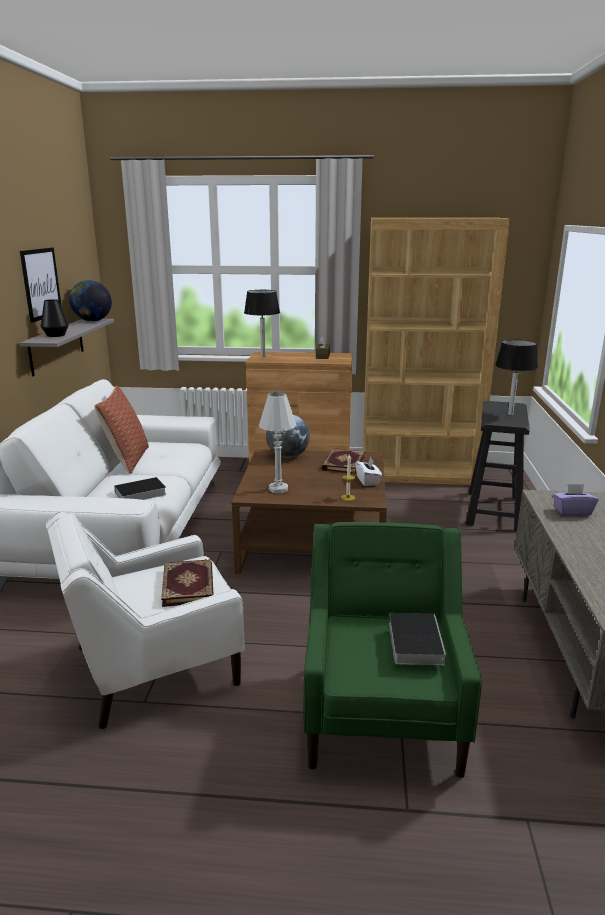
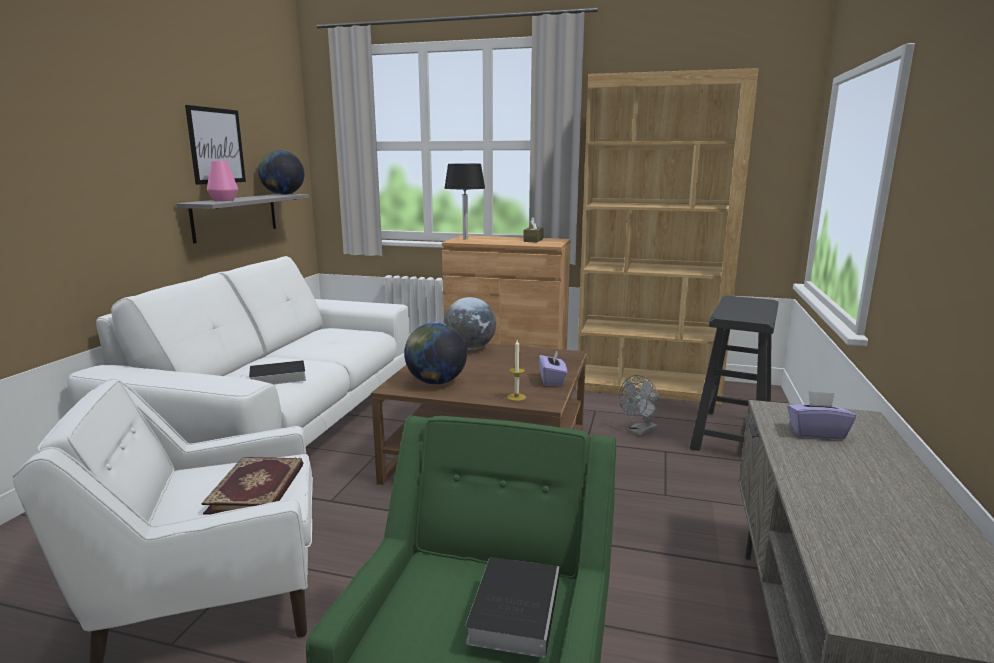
camera: 10 degrees right, 5 degrees down
black vase [41,299,69,337] -> pink vase [207,161,238,201]
pillow [94,386,149,474] -> none
white table lamp [259,392,297,493] -> globe [404,322,467,385]
book [322,449,365,474] -> none
white tissue box [355,457,382,486] -> purple tissue box [539,350,567,386]
black table lamp [495,339,538,415] -> none
none -> grey fan [619,375,659,436]

